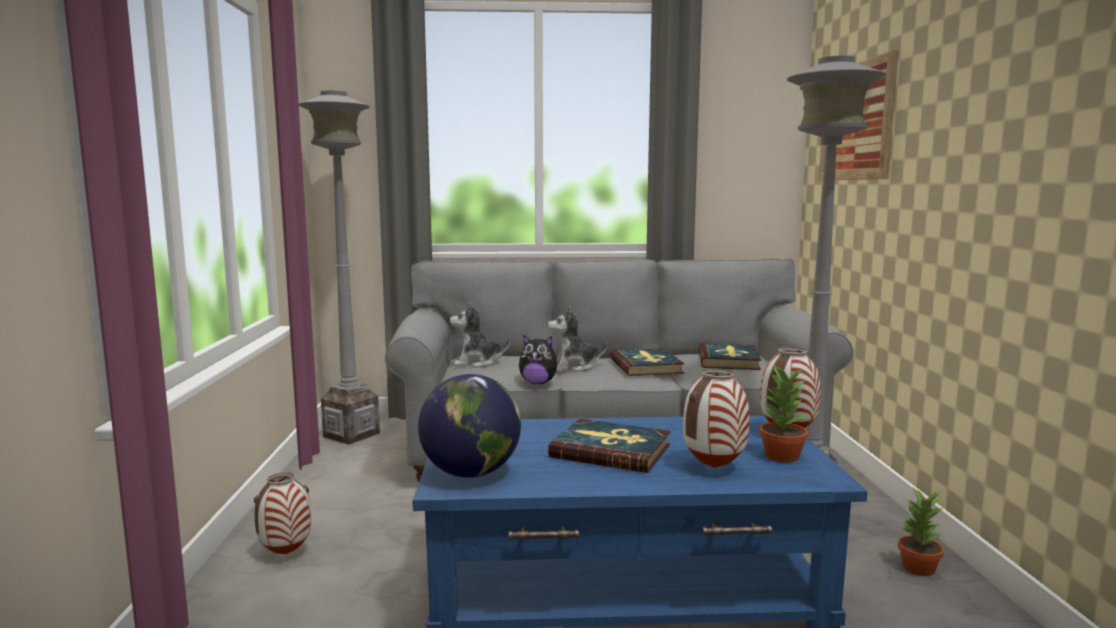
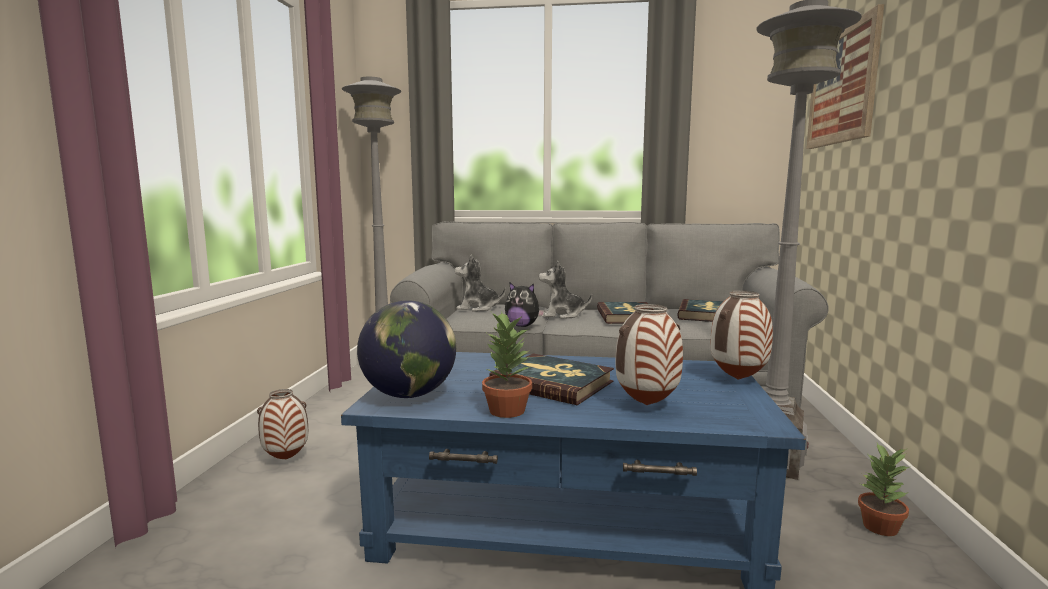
camera: 10 degrees right, 0 degrees up
potted plant [760,365,808,462] -> potted plant moved to [482,312,532,418]

